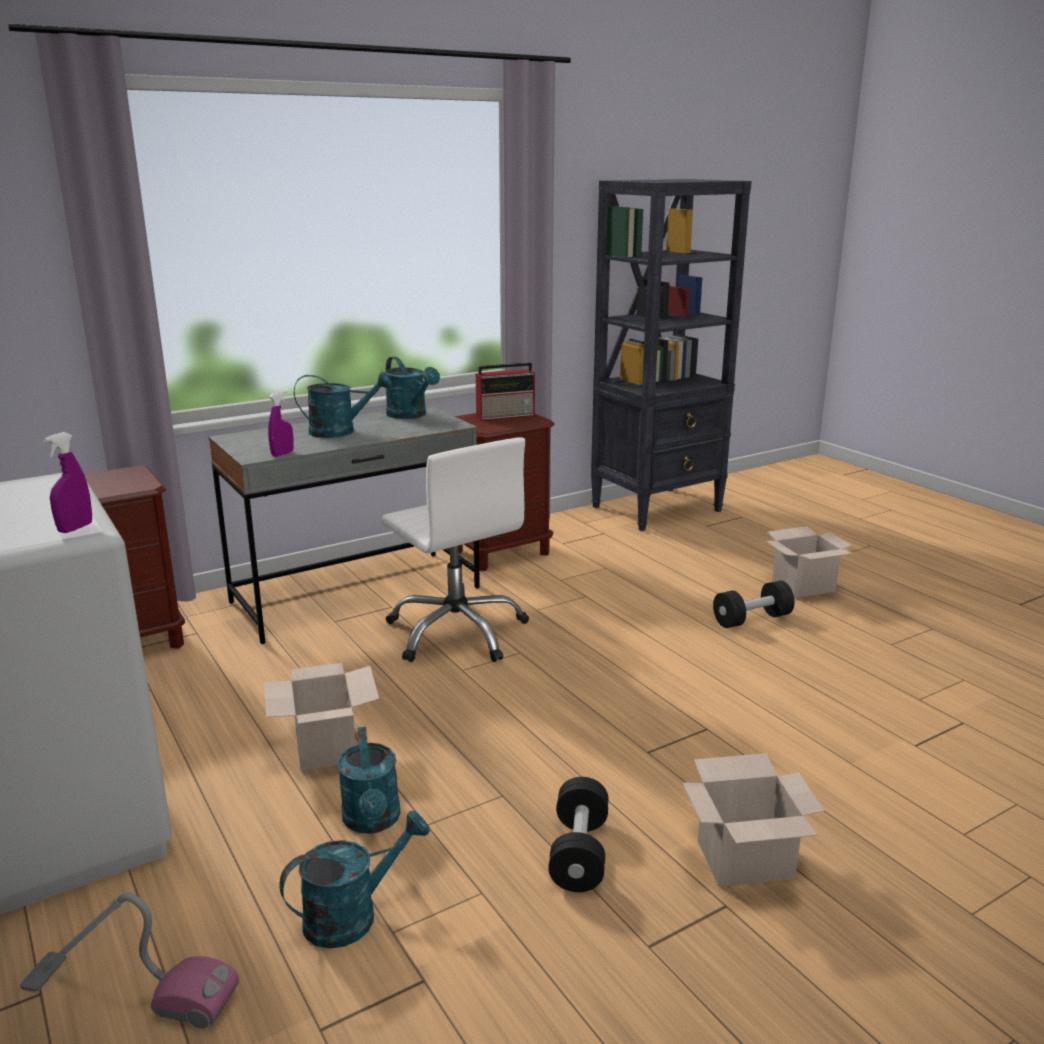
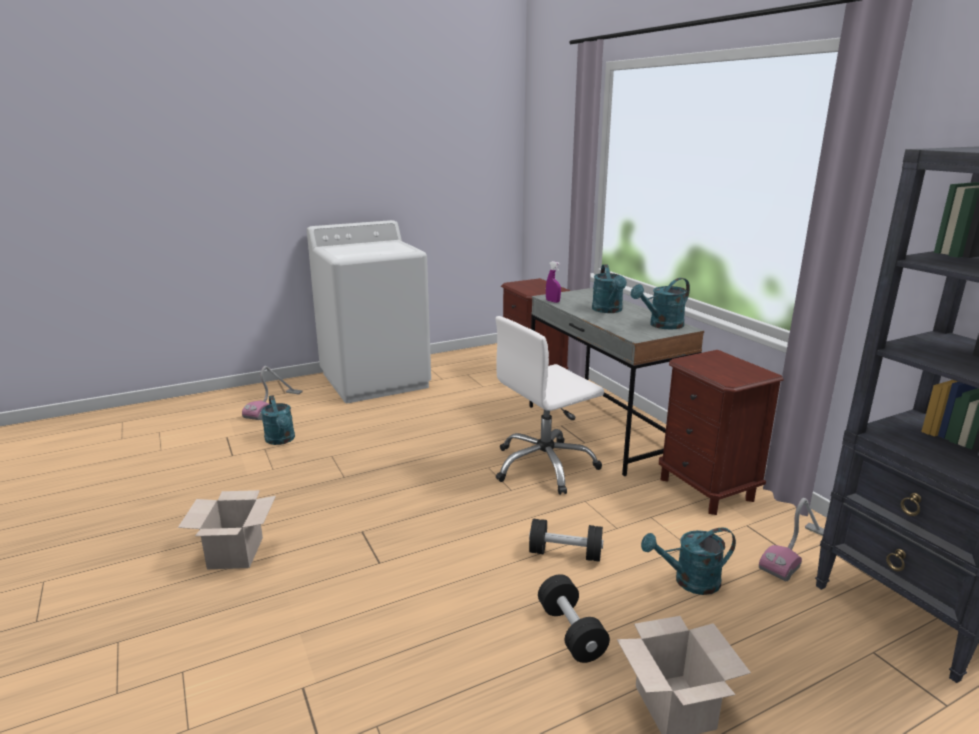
camera: 95 degrees right, 0 degrees up
purple spray bottle [43,432,92,533] -> none
cardboard box [264,663,379,771] -> none
turquoise watering can [337,727,401,834] -> turquoise watering can moved to [641,527,736,595]
radio [476,362,535,421] -> none
black dumbbell [548,777,609,892] -> black dumbbell moved to [529,519,603,562]
none -> vacuum cleaner [759,498,824,581]

